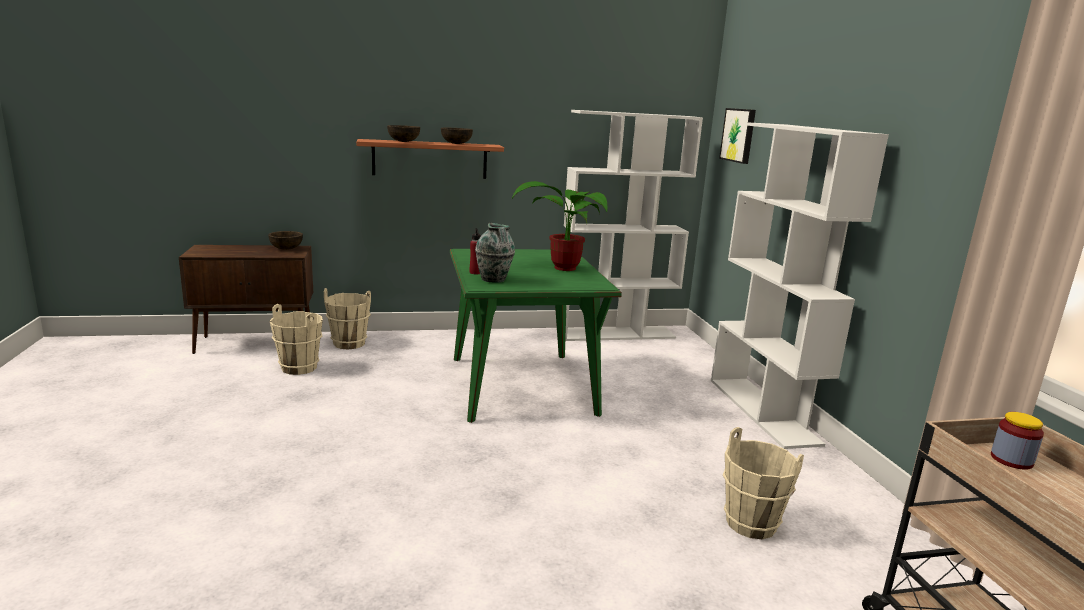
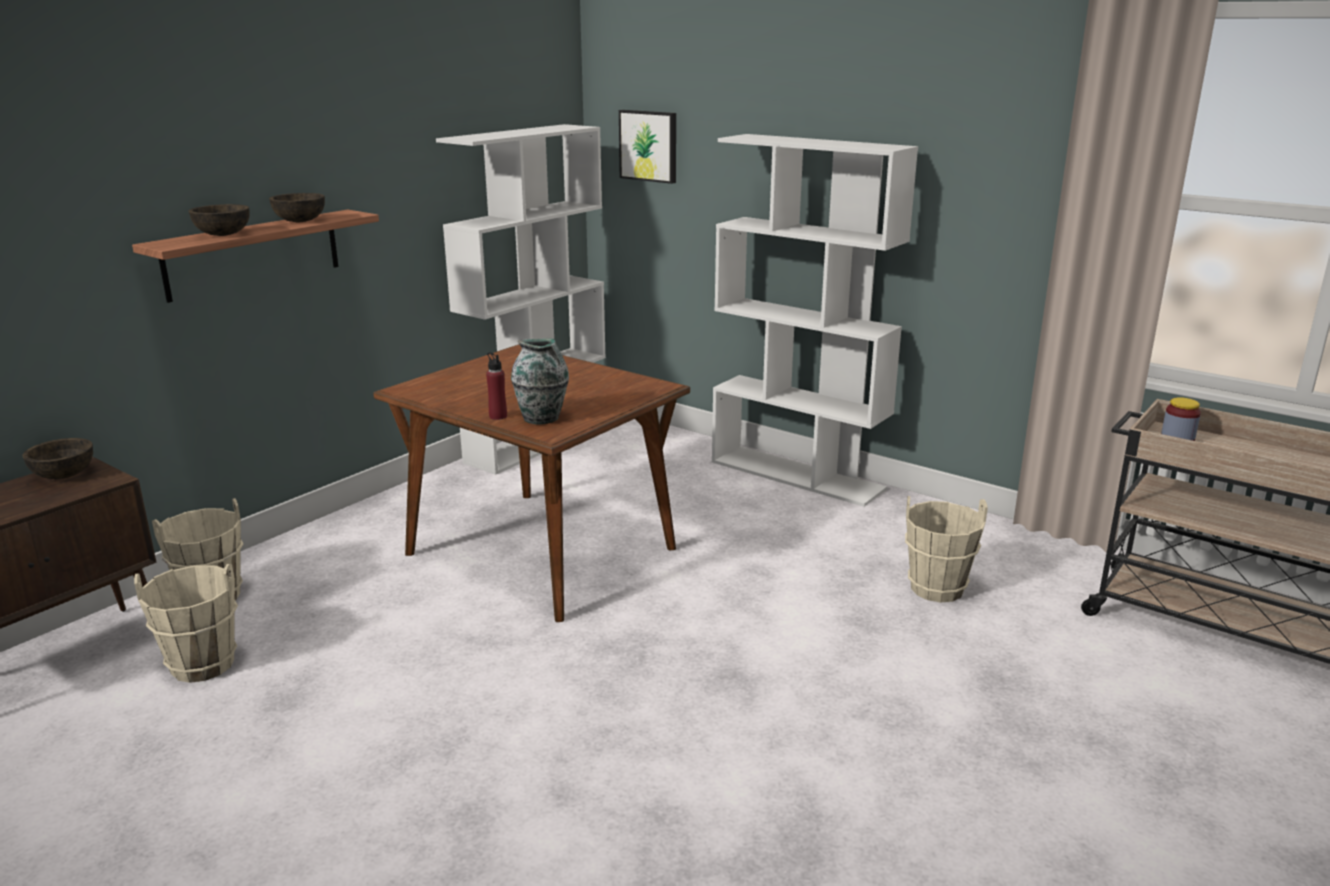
camera: 40 degrees left, 5 degrees up
green dining table [450,249,622,423] -> brown dining table [373,344,690,622]
potted plant [512,181,607,271] -> none

